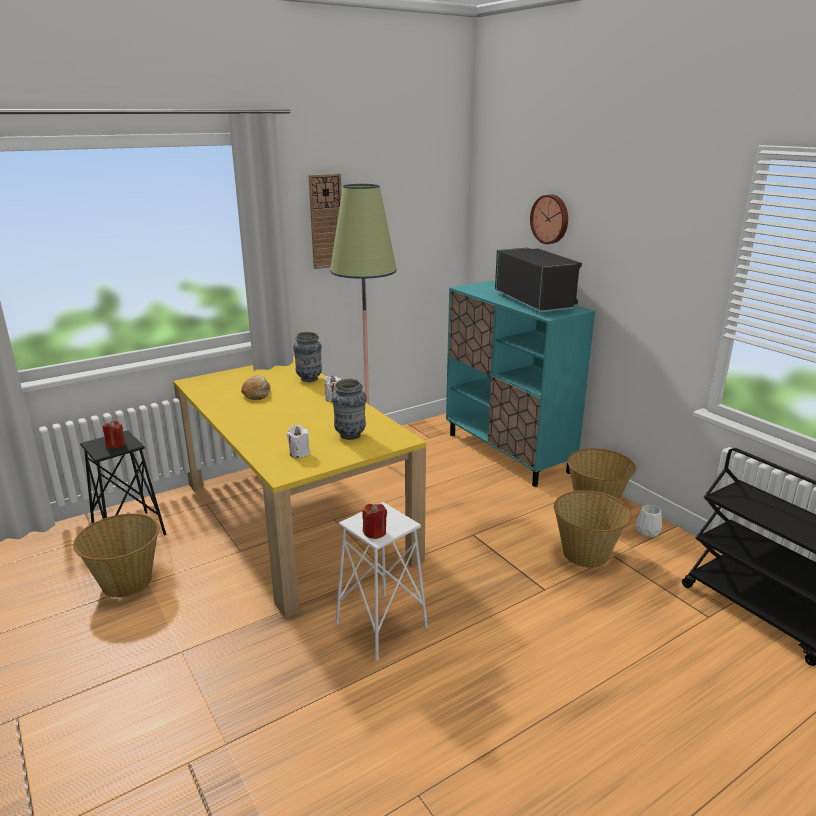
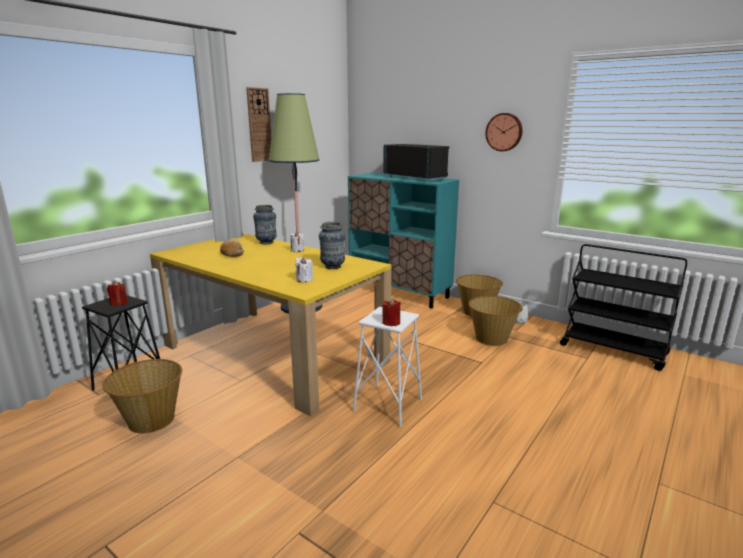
camera: 20 degrees left, 5 degrees down
wall clock [530,194,568,244] -> wall clock moved to [485,113,523,151]

